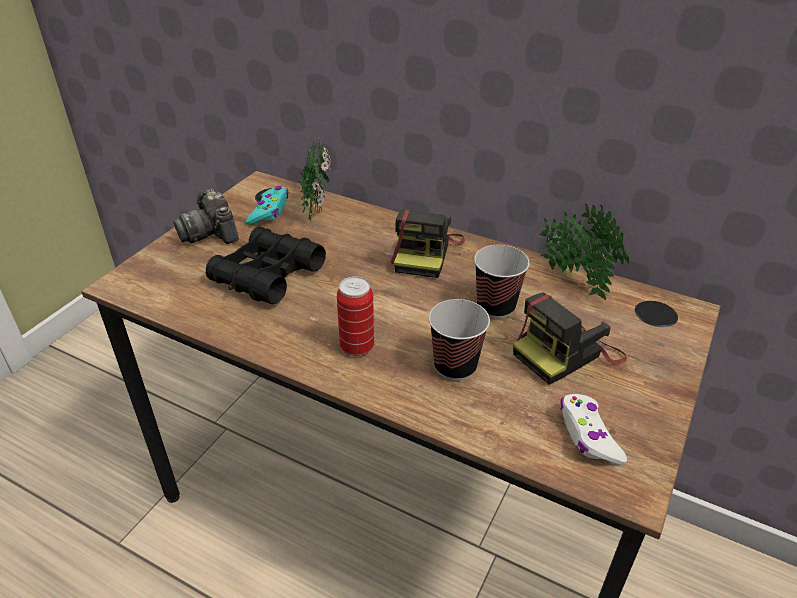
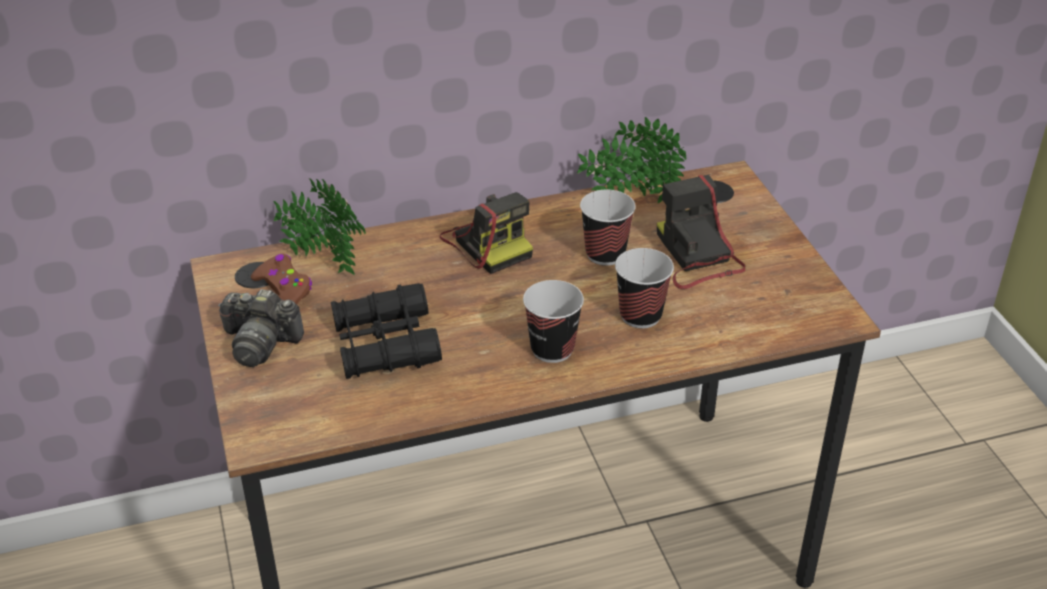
camera: 45 degrees left, 0 degrees up
turquoise game controller [246,186,289,225] -> brown game controller [251,254,312,304]
can [337,276,374,356] -> cup [523,280,584,363]
camera [513,293,627,385] -> camera turned 150 degrees clockwise [657,175,745,289]
white game controller [560,394,627,465] -> none

